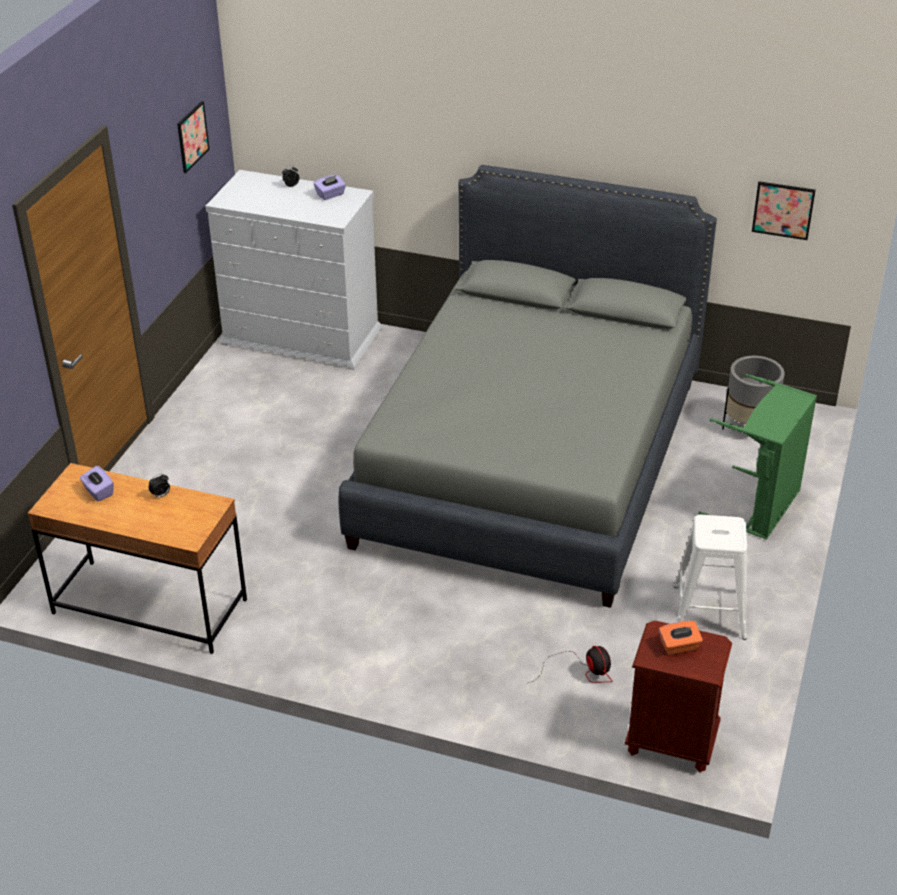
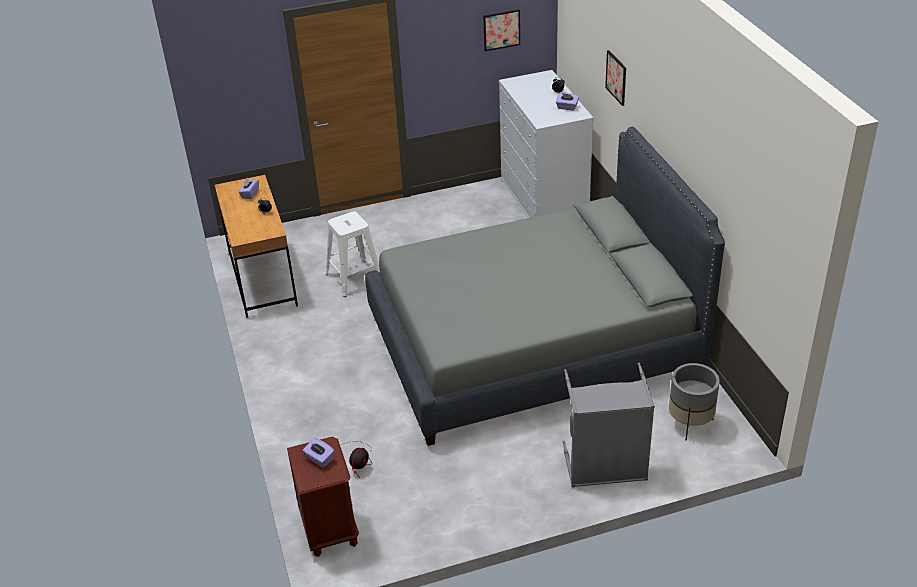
camera: 55 degrees right, 0 degrees up
orange tissue box [659,621,703,655] -> purple tissue box [303,438,335,468]
white stool [674,515,747,640] -> white stool moved to [326,211,380,297]
green laundry basket [698,374,817,540] -> grey laundry basket [562,363,655,487]
picture [752,181,816,240] -> picture moved to [605,50,626,106]

